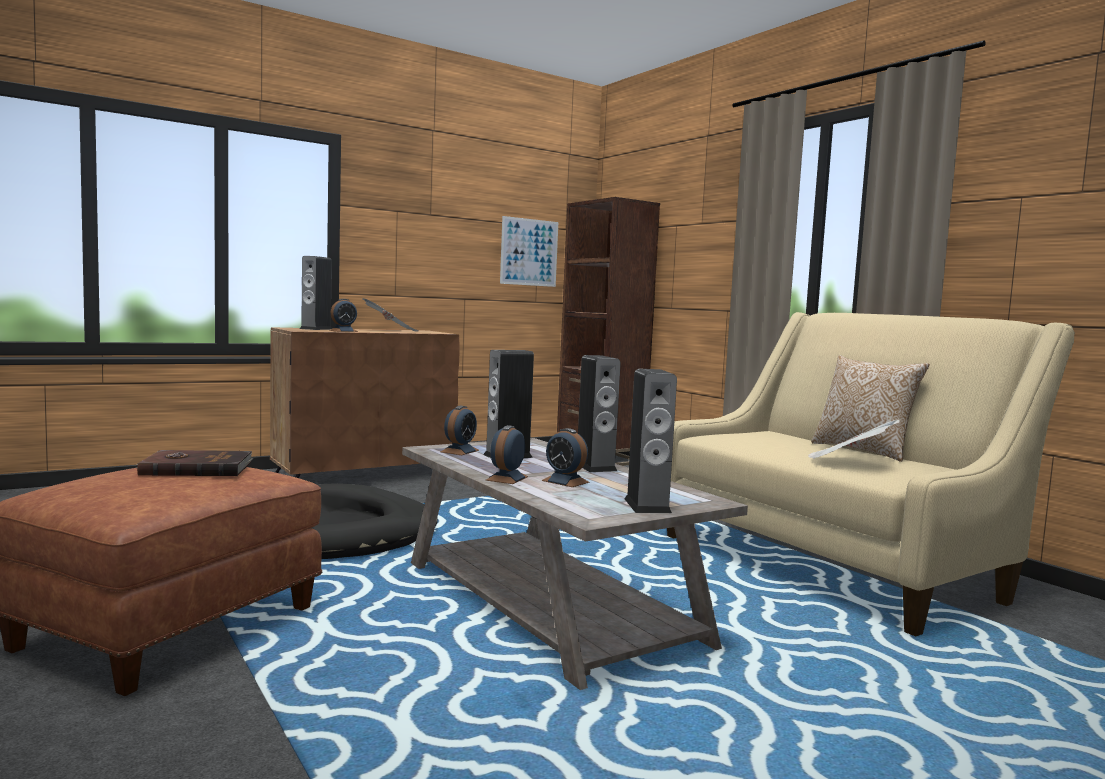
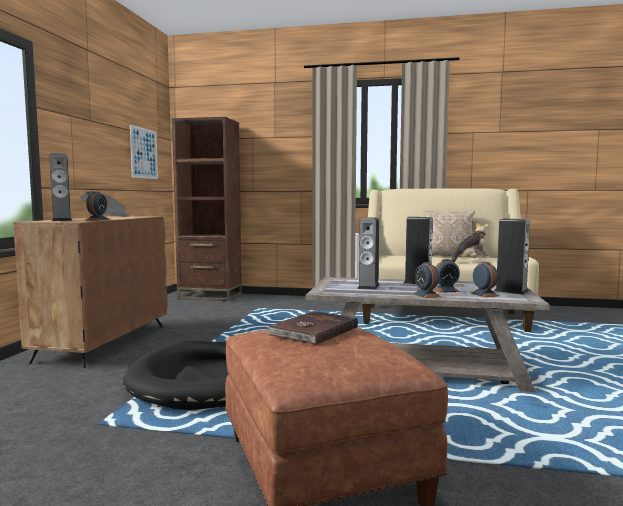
camera: 45 degrees left, 0 degrees up
alarm clock [441,406,479,455] -> alarm clock moved to [470,262,499,297]
newspaper [808,420,900,459] -> plush toy [452,222,490,262]

